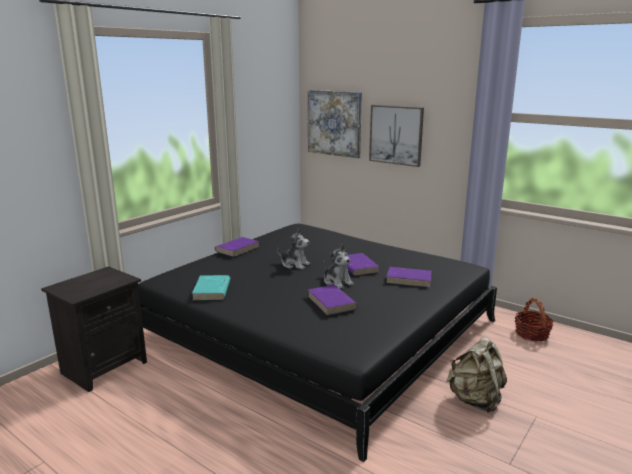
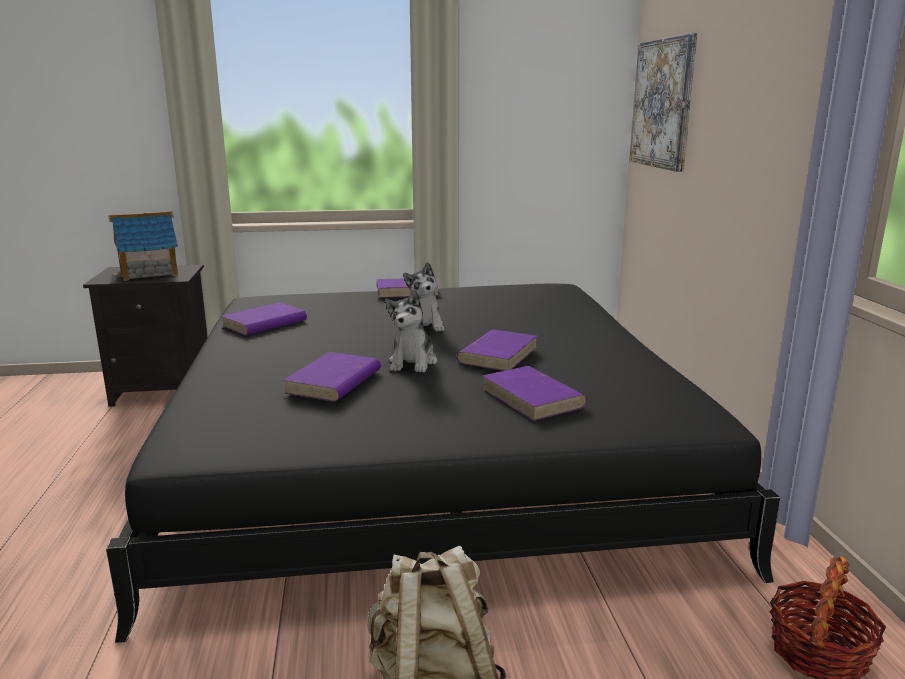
camera: 45 degrees right, 0 degrees up
turquoise book [192,275,230,300] -> purple book [222,302,307,335]
picture [369,105,424,167] -> none
none -> toy house [108,211,178,281]

